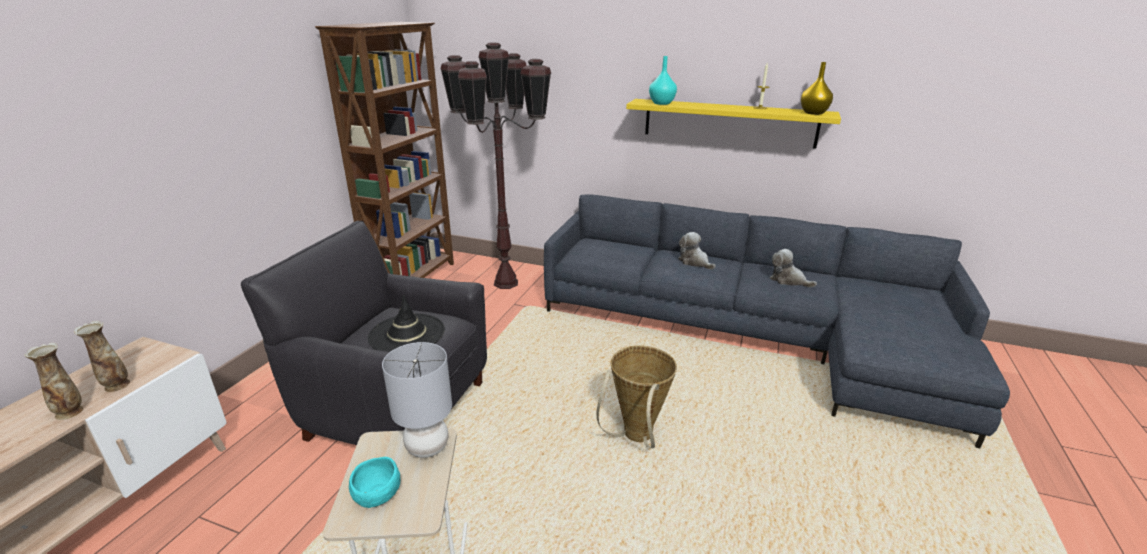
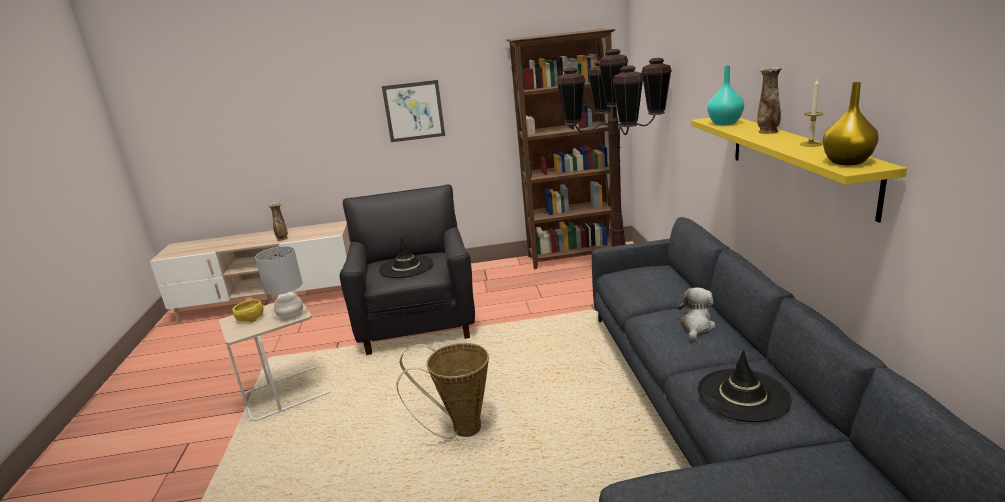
camera: 65 degrees right, 5 degrees down
vase [74,321,130,392] -> vase moved to [757,67,782,134]
turquoise bowl [349,457,400,508] -> yellow bowl [232,299,264,322]
plush toy [770,249,817,287] -> black hat [697,350,792,422]
none -> picture [382,80,445,142]

